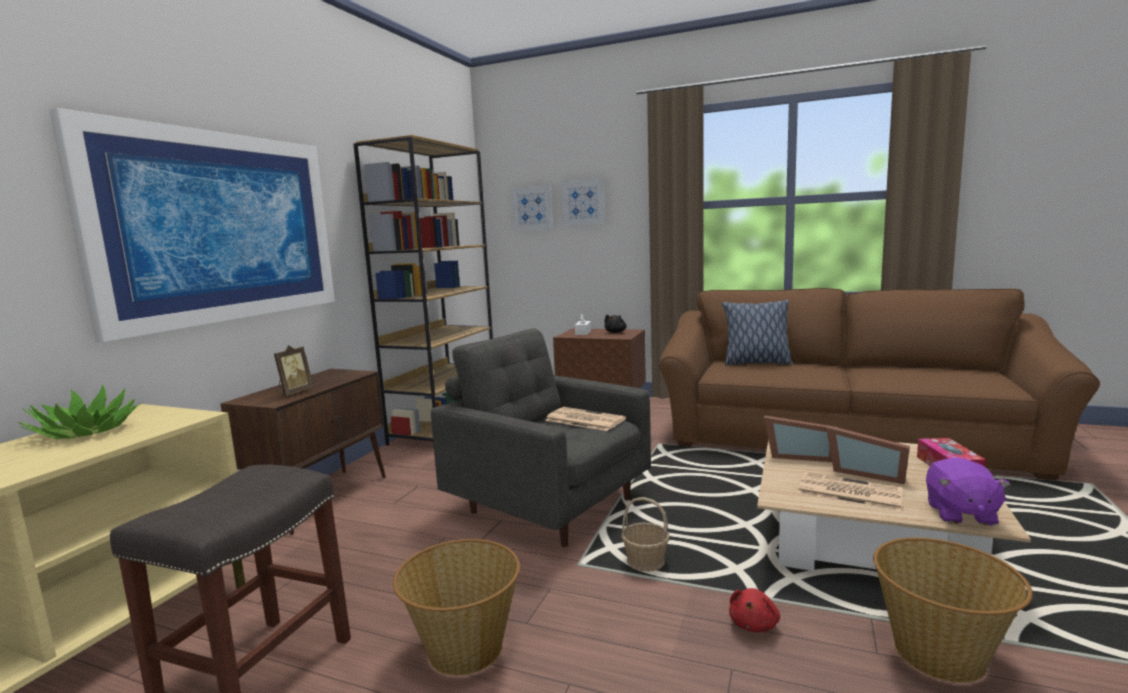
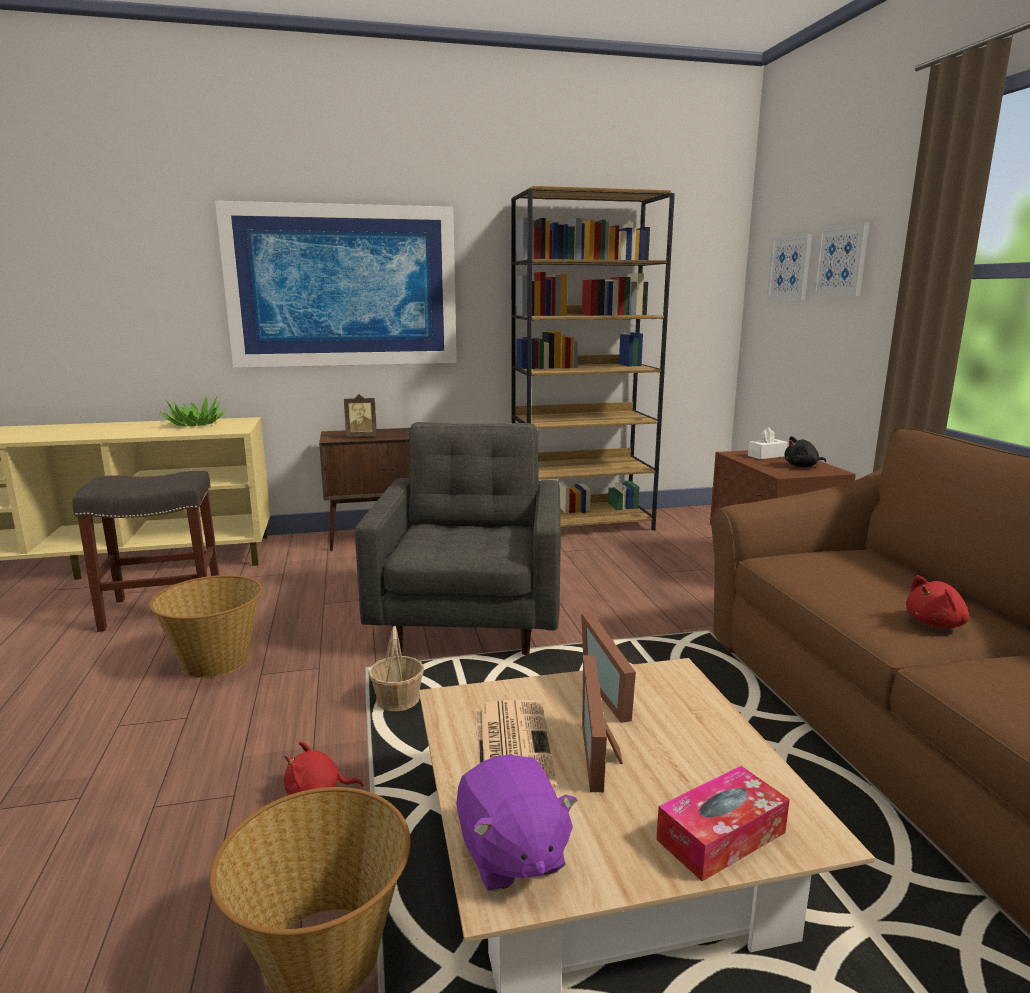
camera: 55 degrees right, 5 degrees up
newspaper [545,407,626,431] -> none
pillow [722,300,792,365] -> none
purple plush toy [926,457,1010,526] -> purple plush toy turned 90 degrees counterclockwise [456,755,578,892]
none -> red plush toy [906,575,969,628]

